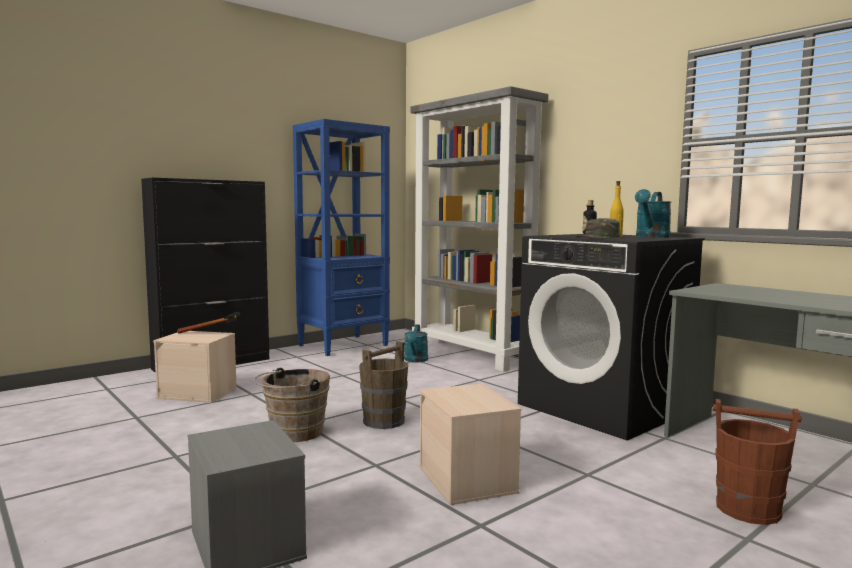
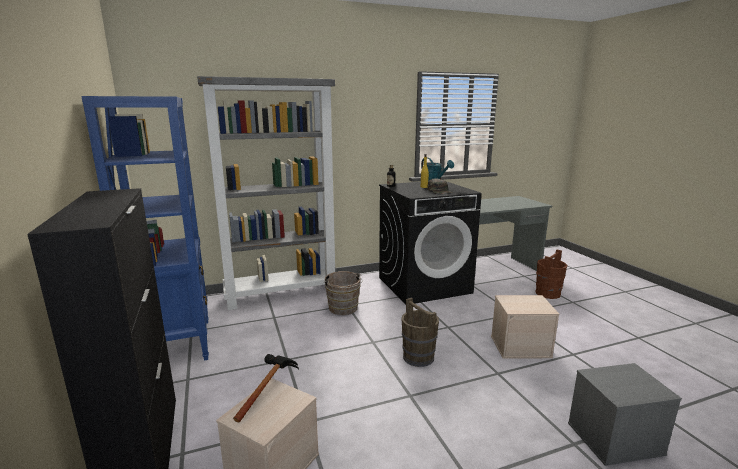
camera: 70 degrees left, 10 degrees up
brown bucket [254,368,330,442] -> brown bucket moved to [324,271,363,315]
turquoise watering can [404,325,428,363] -> none

